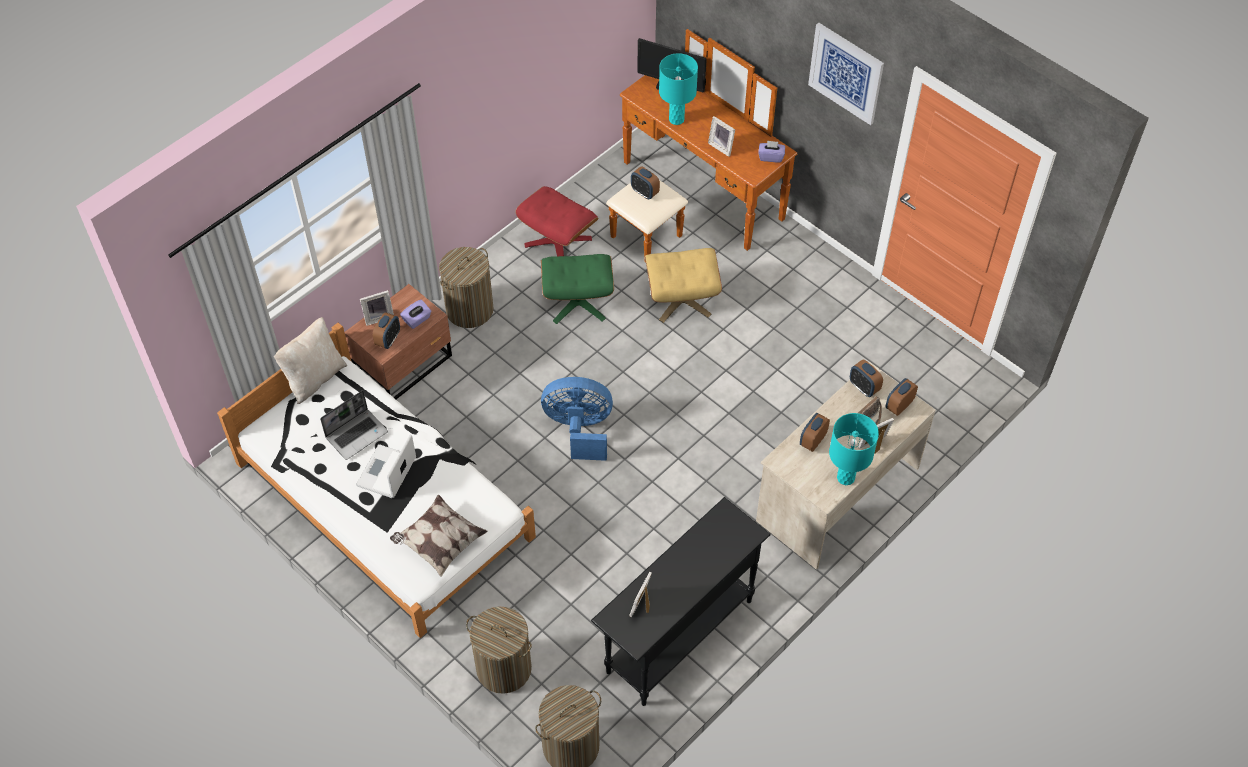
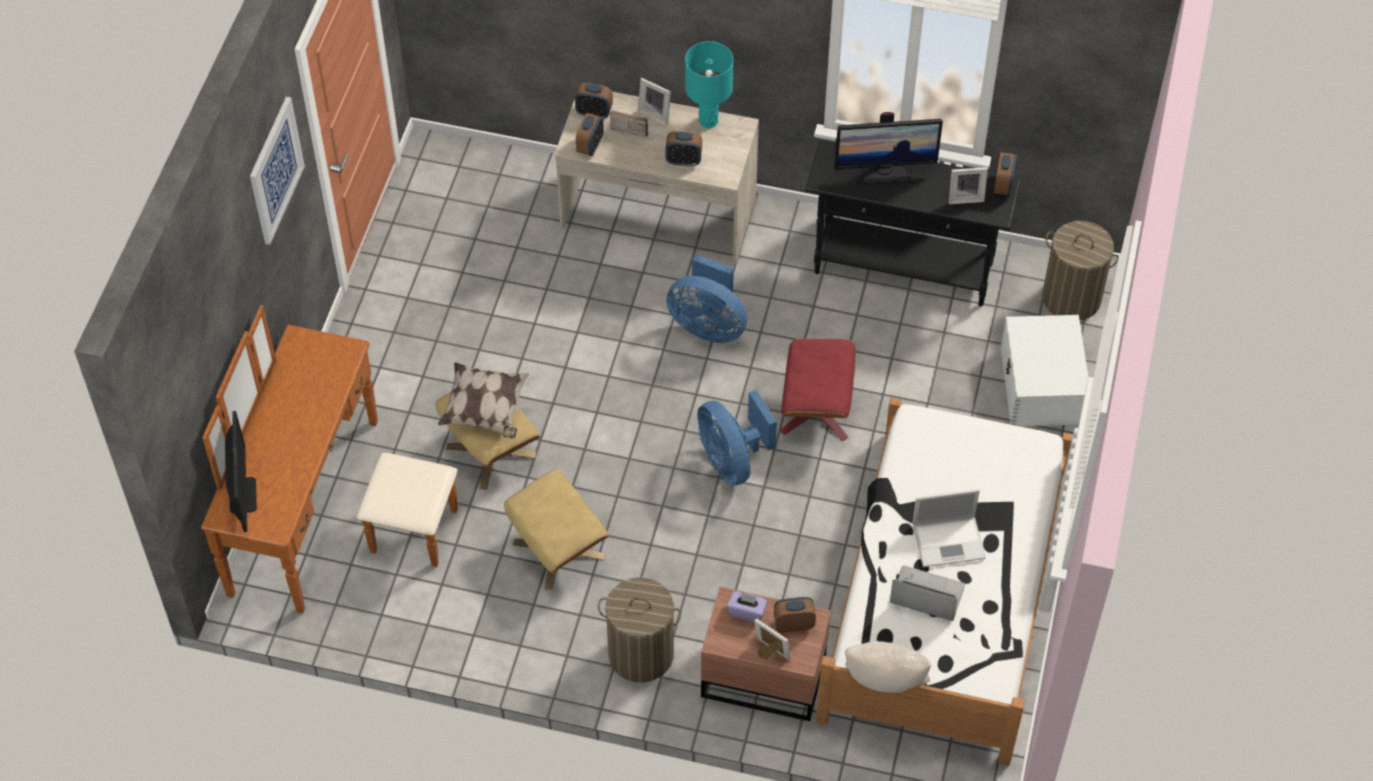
camera: 120 degrees left, 0 degrees up
pillow [390,495,488,577] -> pillow moved to [438,362,530,439]
laundry basket [466,607,532,694] -> white storage box [1000,315,1089,426]
red ottoman [516,186,599,256] -> red ottoman moved to [780,339,855,441]
green ottoman [541,254,614,324] -> beige ottoman [504,469,609,590]
alarm clock [631,166,660,199] -> alarm clock moved to [994,152,1017,195]
turquoise table lamp [659,53,698,125] -> none
picture frame [708,116,735,157] -> none
purple tissue box [758,140,785,163] -> none
none -> blue fan [666,254,747,343]
none -> monitor [834,112,943,184]

